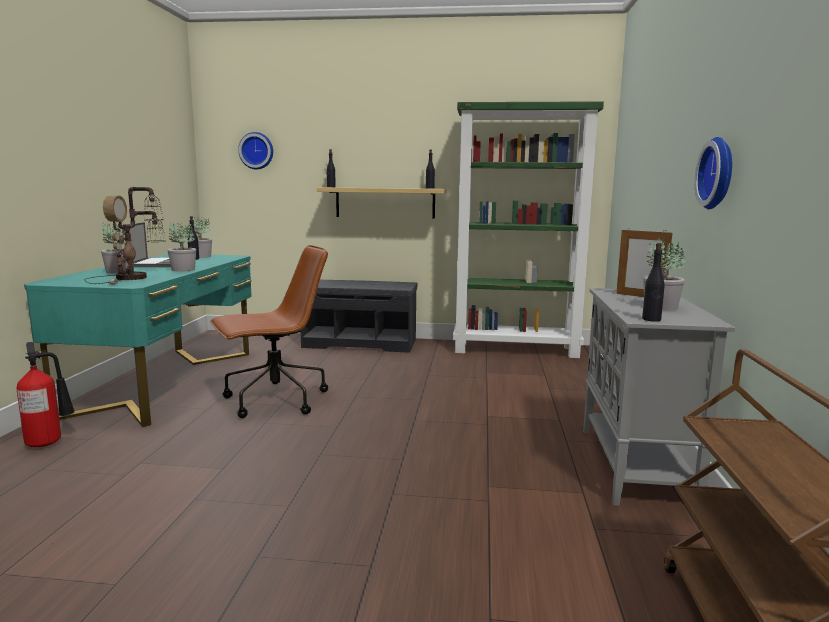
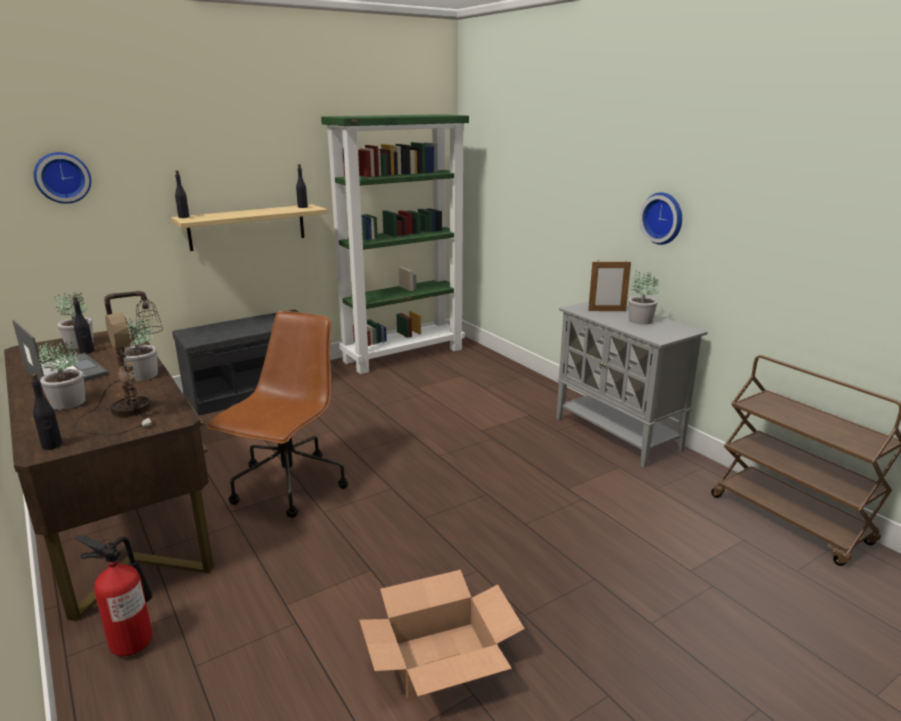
camera: 40 degrees left, 10 degrees up
turquoise desk [24,254,252,427] -> brown desk [4,327,214,621]
black bottle [642,243,665,322] -> black bottle moved to [31,374,62,450]
none -> cardboard box [359,570,525,700]

